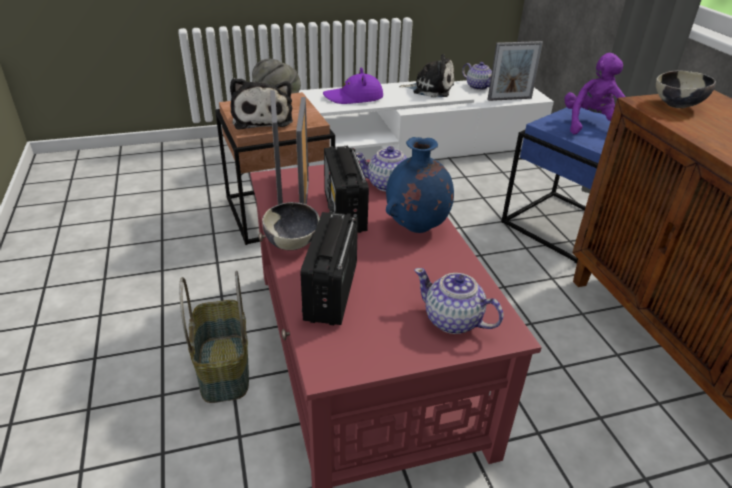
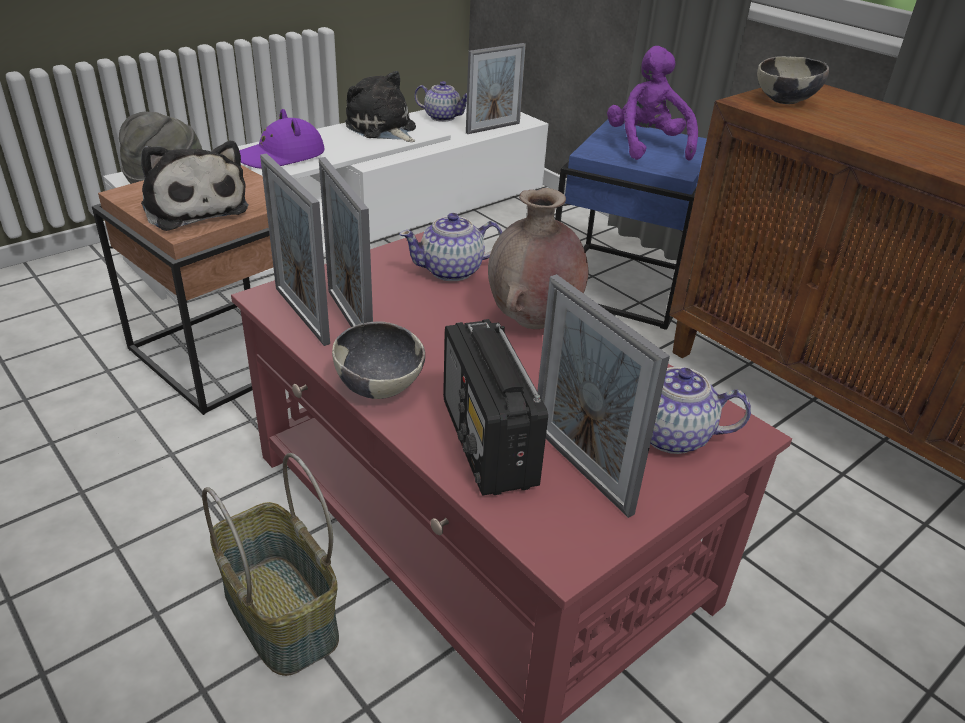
camera: 25 degrees left, 0 degrees up
radio [324,146,369,233] -> none
blue vase [386,137,454,233] -> brown vase [488,188,588,329]
plush toy [399,54,454,98] -> plush toy turned 120 degrees counterclockwise [345,71,416,142]
none -> picture frame [537,274,670,518]

